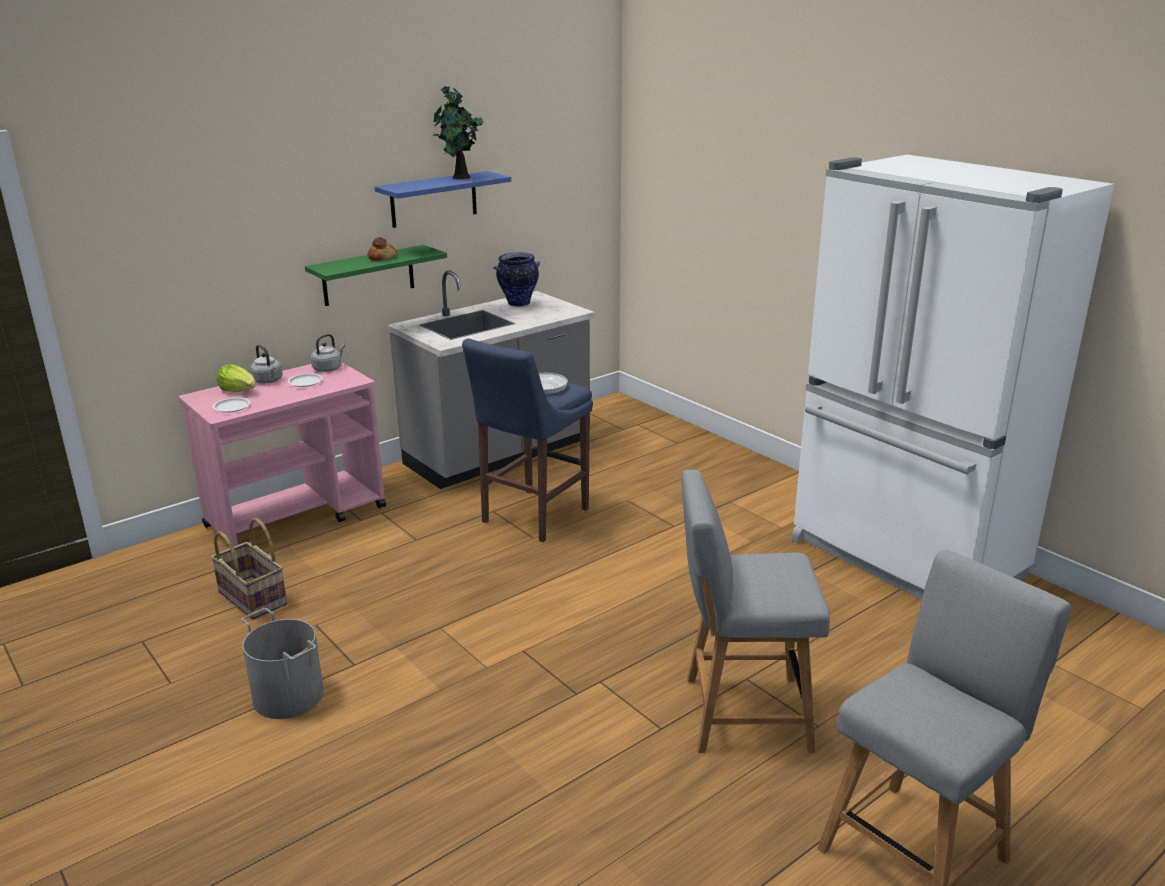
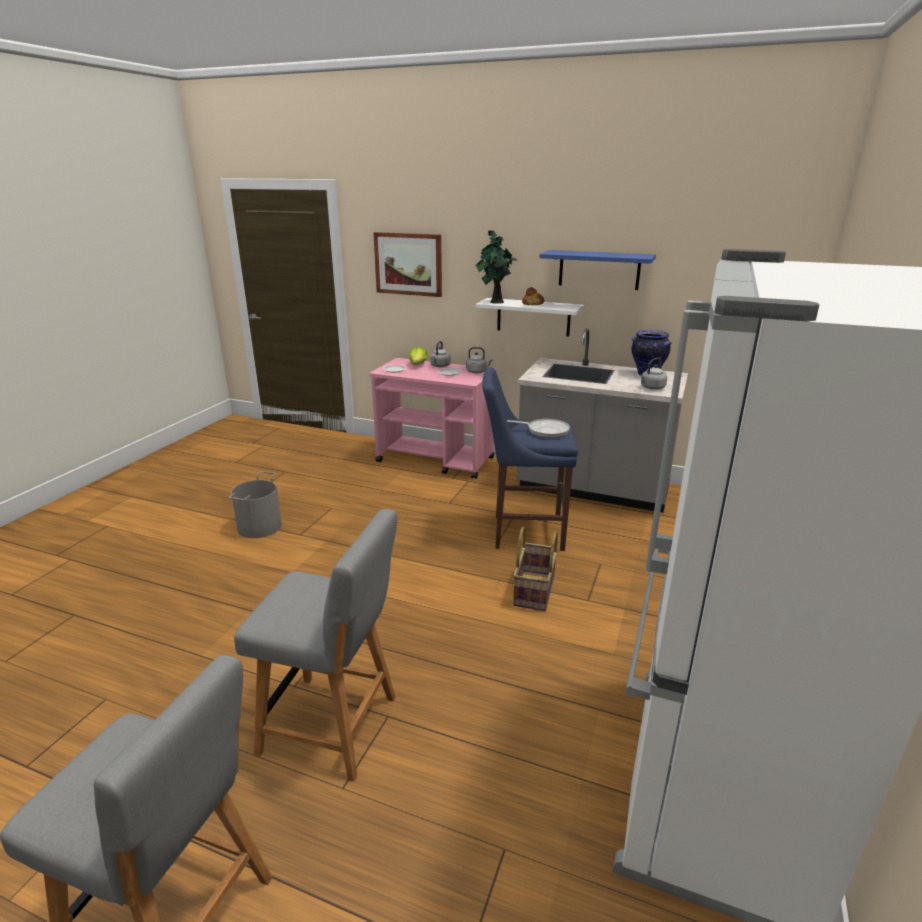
camera: 60 degrees right, 0 degrees up
basket [211,518,287,619] -> basket moved to [513,526,558,611]
green shelf [305,245,447,306] -> white shelf [476,298,584,337]
potted plant [432,86,484,179] -> potted plant moved to [475,231,517,304]
grey chair [681,470,830,753] -> grey chair turned 135 degrees clockwise [234,509,397,782]
none -> picture [373,232,442,297]
none -> grey kettle [640,357,667,390]

